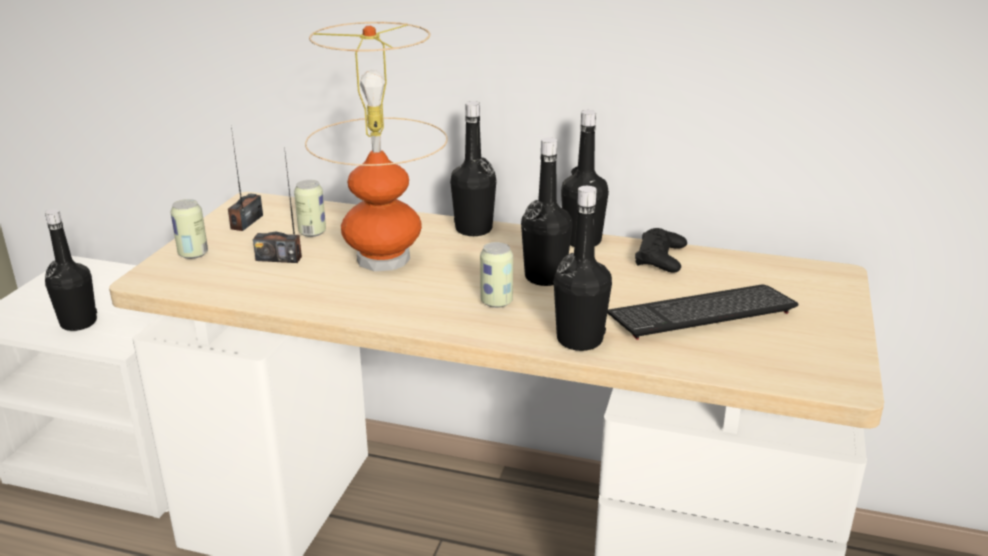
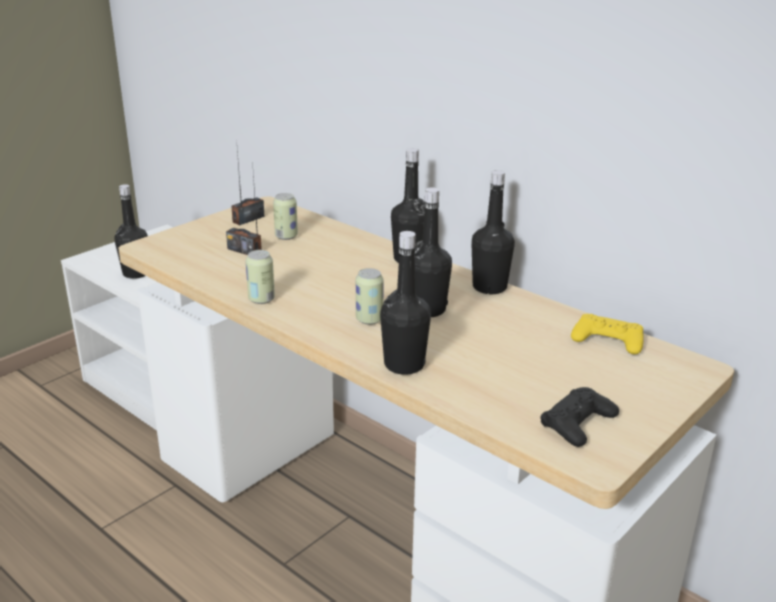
camera: 25 degrees right, 0 degrees up
can [170,199,208,259] -> can moved to [246,250,275,304]
table lamp [305,22,448,272] -> none
keyboard [607,284,798,340] -> none
black game controller [635,228,687,272] -> black game controller moved to [540,387,619,447]
none -> yellow game controller [571,314,644,355]

